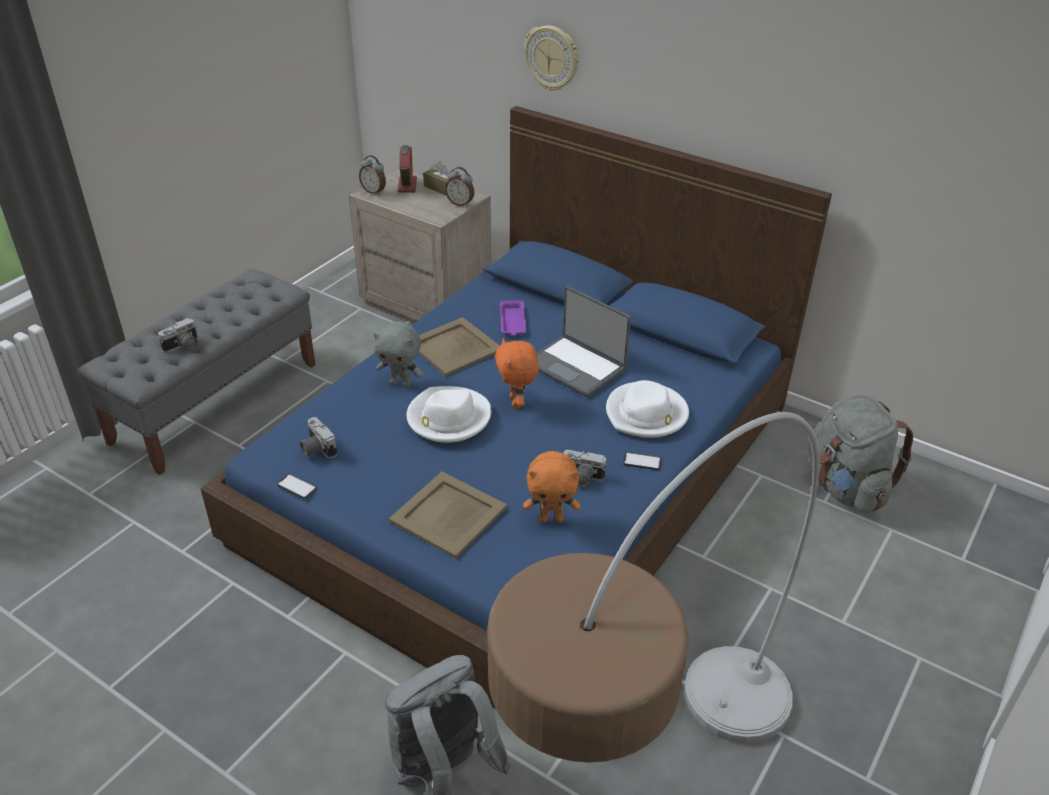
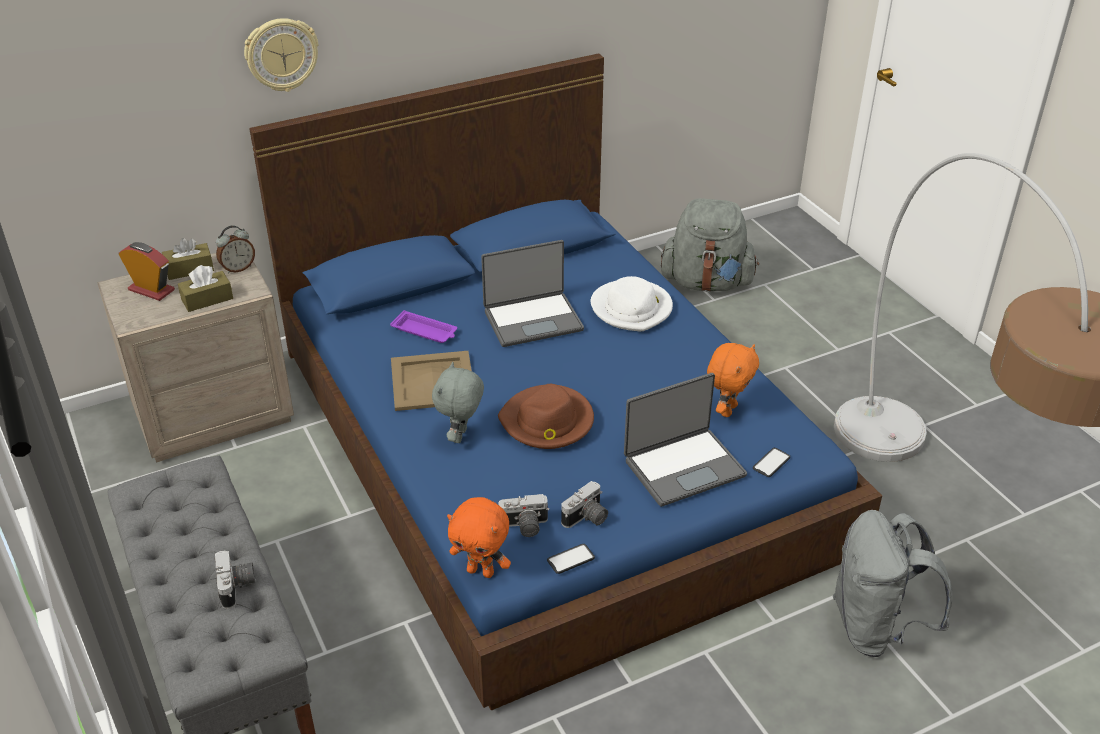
camera: 60 degrees left, 0 degrees up
alarm clock [359,155,386,195] -> none
grey plush toy [373,322,423,387] -> grey plush toy turned 150 degrees clockwise [432,362,484,443]
beige tray [389,472,508,558] -> laptop [624,373,747,507]
white hat [407,386,491,443] -> brown hat [498,384,594,449]
orange plush toy [495,338,539,409] -> orange plush toy moved to [447,497,511,578]
camera [564,450,606,488] -> camera moved to [561,481,608,528]
phone [623,452,662,470] -> phone moved to [753,448,790,477]
none -> brown tissue box [178,265,233,312]

